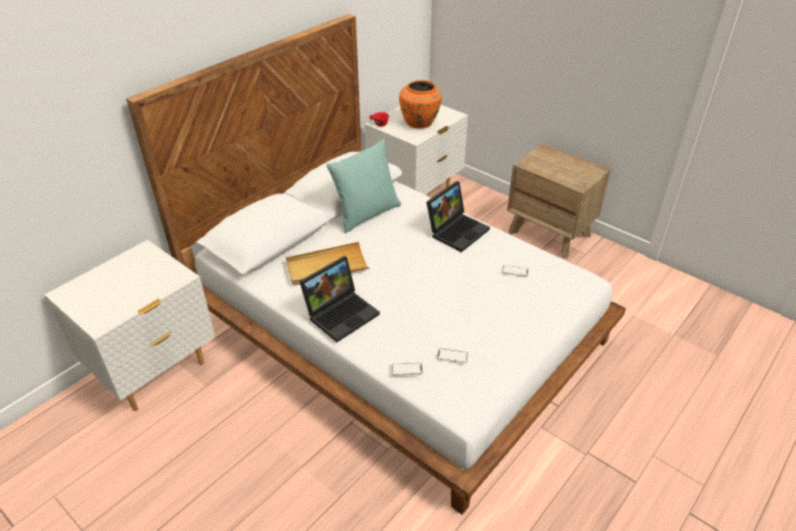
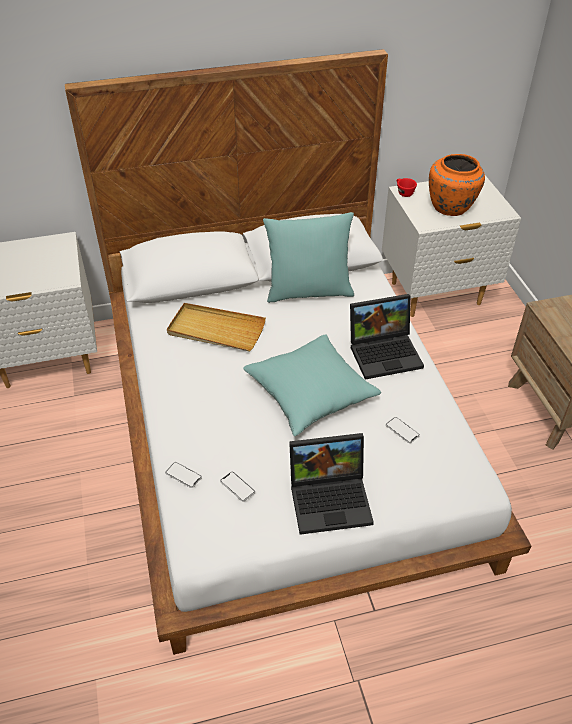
camera: 35 degrees right, 5 degrees up
laptop [299,256,380,342] -> laptop moved to [289,433,374,535]
none -> turquoise pillow [243,334,381,436]

